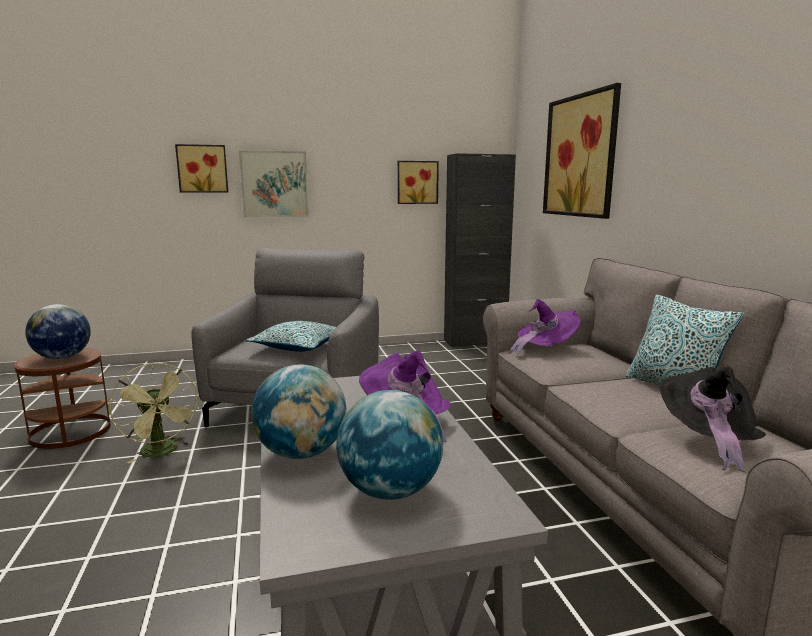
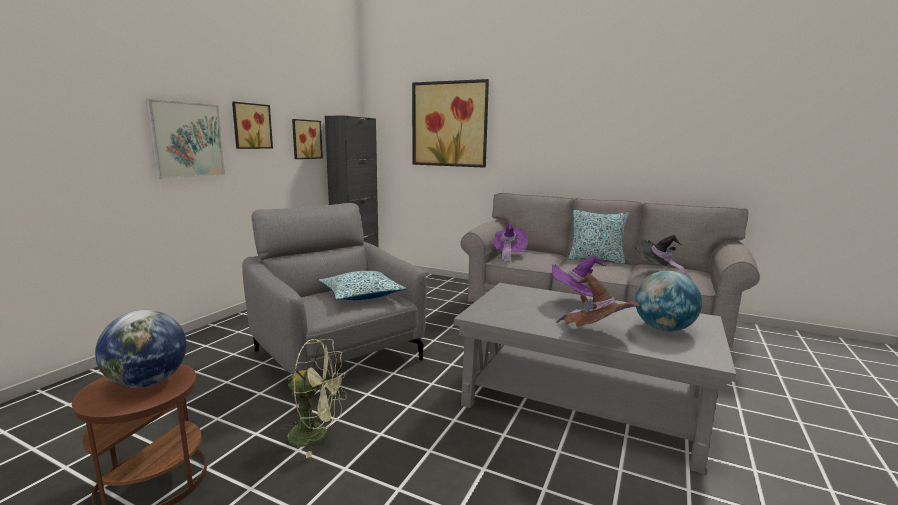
camera: 50 degrees left, 0 degrees up
picture [175,144,228,193] -> picture moved to [232,102,273,149]
globe [251,364,346,459] -> brown hat [556,273,640,326]

